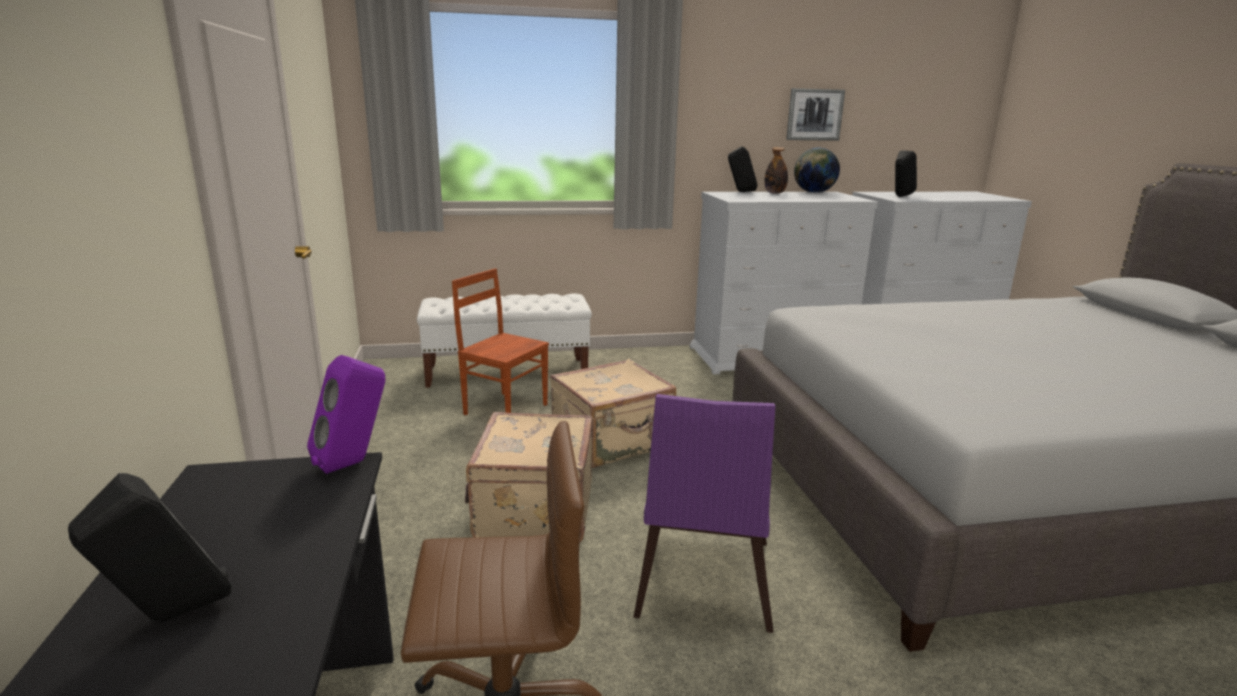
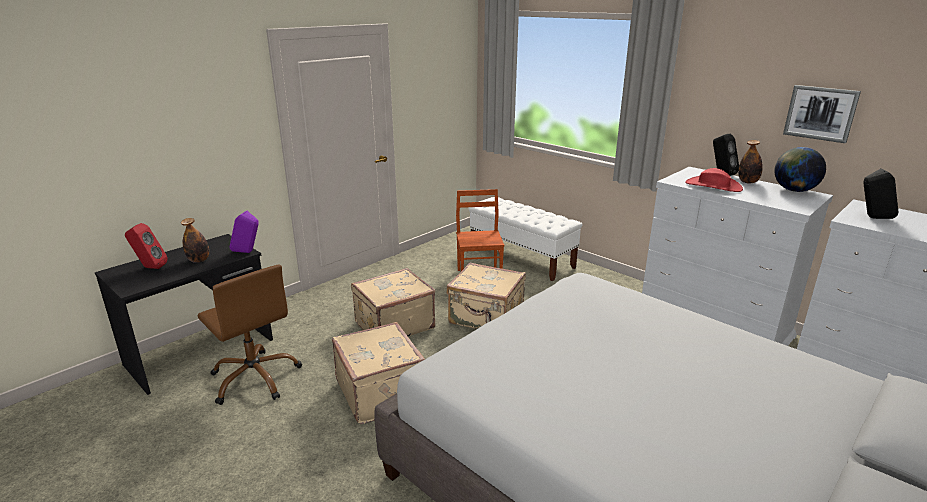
camera: 55 degrees right, 5 degrees up
black speaker [68,473,231,622] -> red speaker [125,223,168,269]
purple chair [634,394,775,633] -> beige suitcase [332,322,425,424]
none -> bottle [181,218,209,263]
none -> red hat [685,168,743,192]

